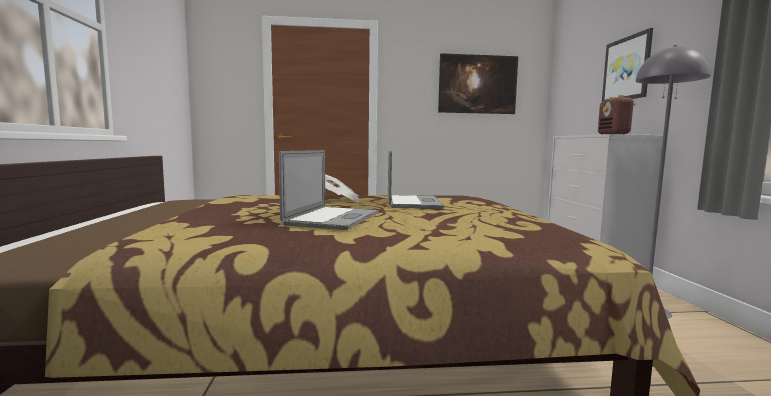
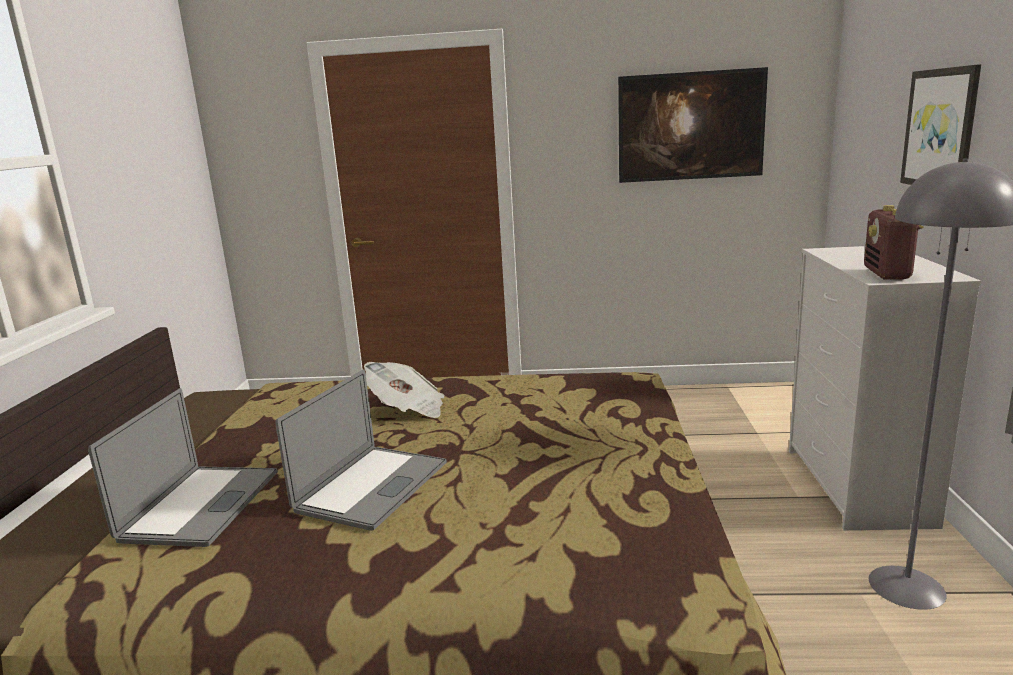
camera: 10 degrees right, 10 degrees up
laptop [388,150,444,209] -> laptop moved to [88,388,278,547]

